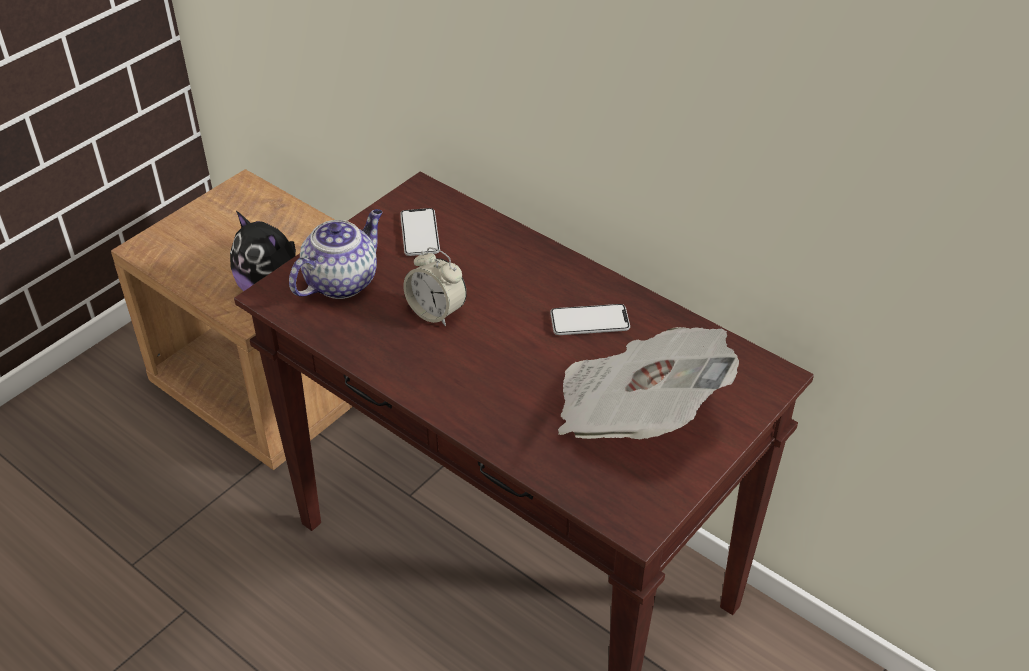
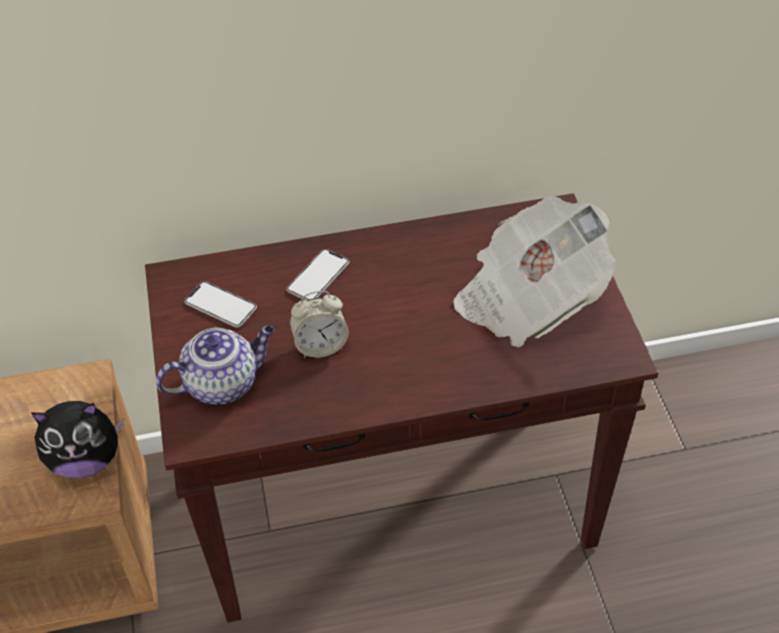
camera: 50 degrees left, 5 degrees up
teapot [289,209,382,299] -> teapot turned 75 degrees clockwise [156,326,274,405]
phone [550,304,630,335] -> phone moved to [286,249,349,301]

